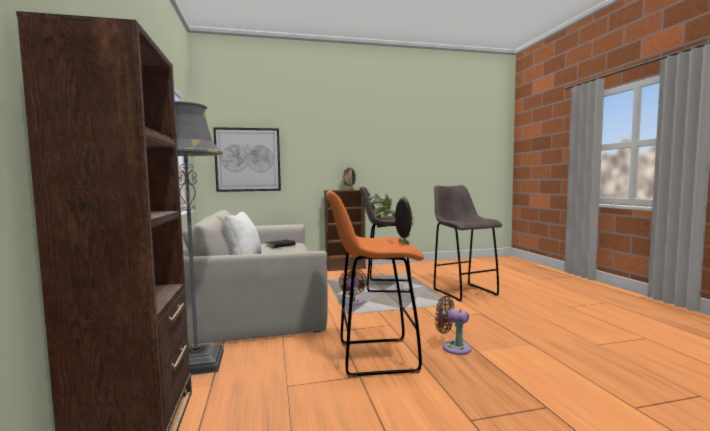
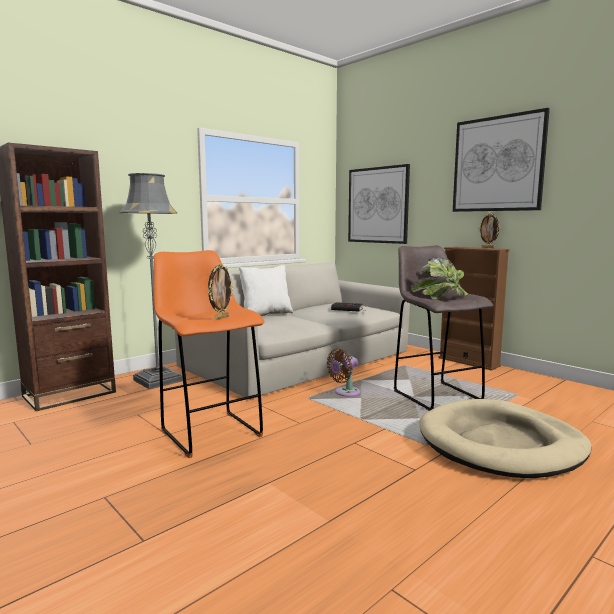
camera: 60 degrees right, 5 degrees up
grey stool [434,185,502,302] -> beige dog bed [419,399,592,478]
brown fan [435,296,471,355] -> none
none -> picture [453,108,550,212]

